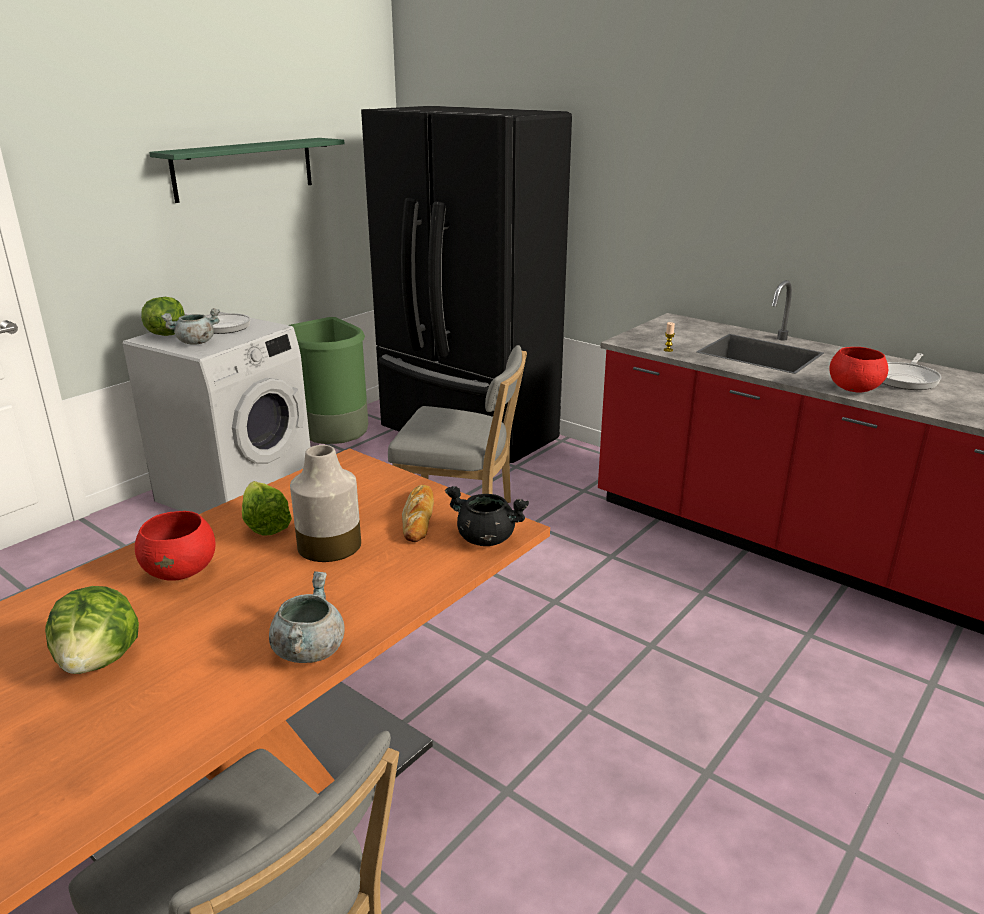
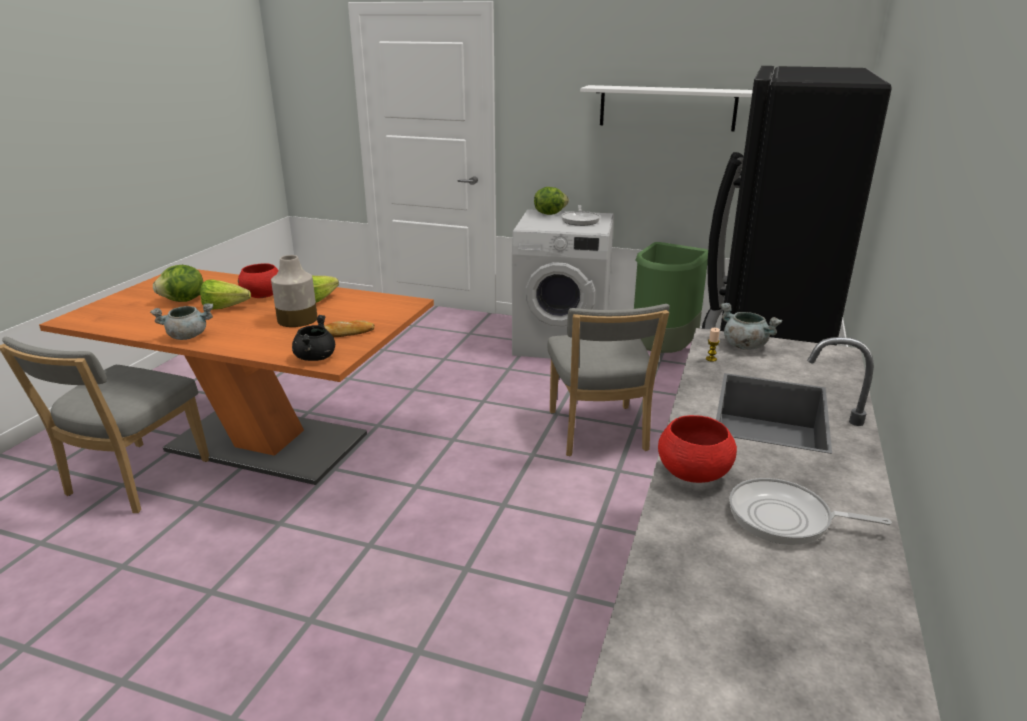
camera: 70 degrees right, 0 degrees up
green shelf [149,138,345,203] -> white shelf [580,85,753,131]
grey cooking pot [161,308,220,345] -> grey cooking pot moved to [720,303,782,350]
none -> lettuce [200,280,251,309]

